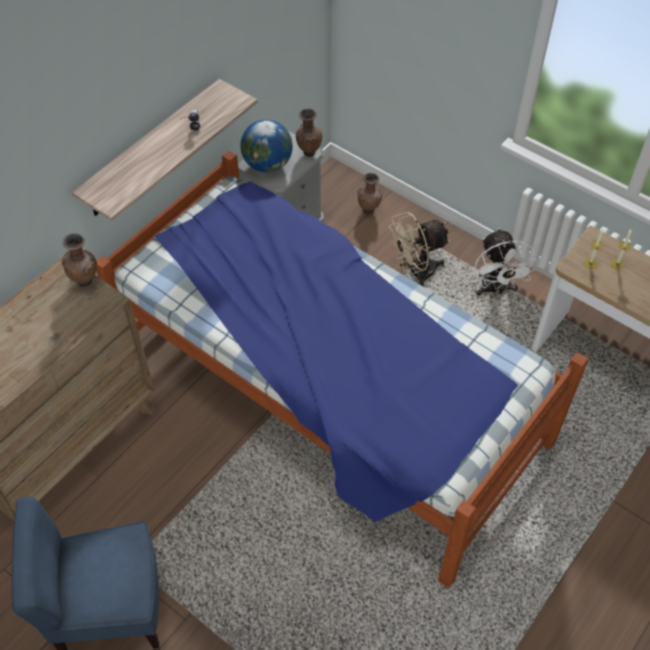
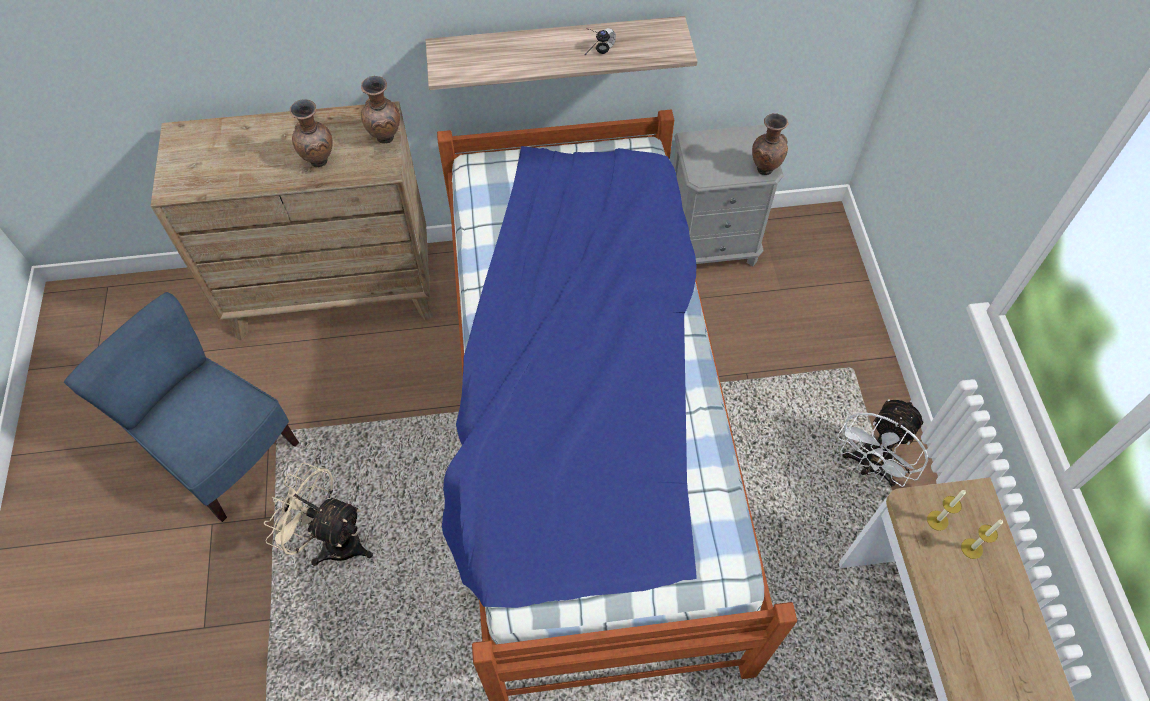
camera: 45 degrees right, 5 degrees up
globe [240,119,293,172] -> none
brown vase [358,173,382,214] -> brown vase moved to [290,99,332,167]
beige fan [389,212,450,287] -> beige fan moved to [264,463,373,566]

